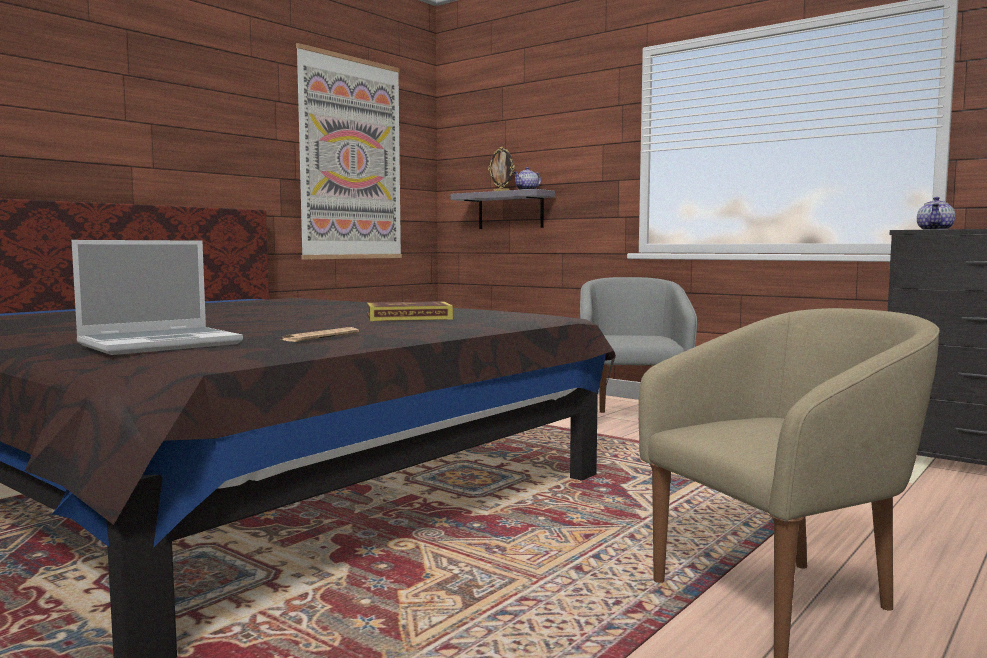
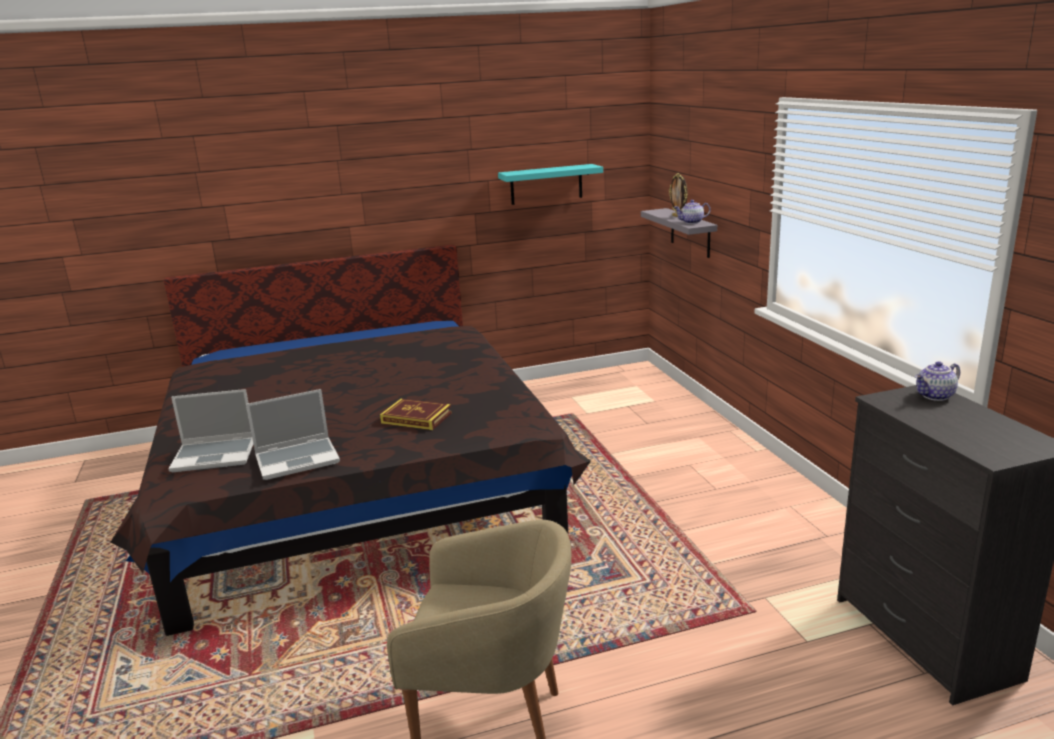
camera: 35 degrees right, 15 degrees up
newspaper [282,327,359,342] -> laptop [246,389,340,480]
picture [296,43,402,259] -> turquoise shelf [498,164,603,205]
grey armchair [580,277,697,413] -> none

